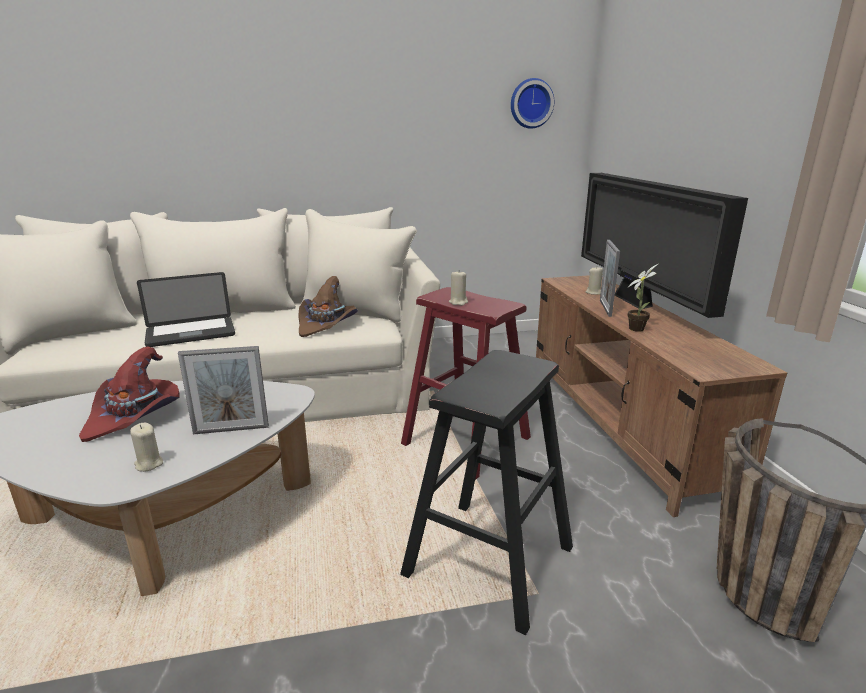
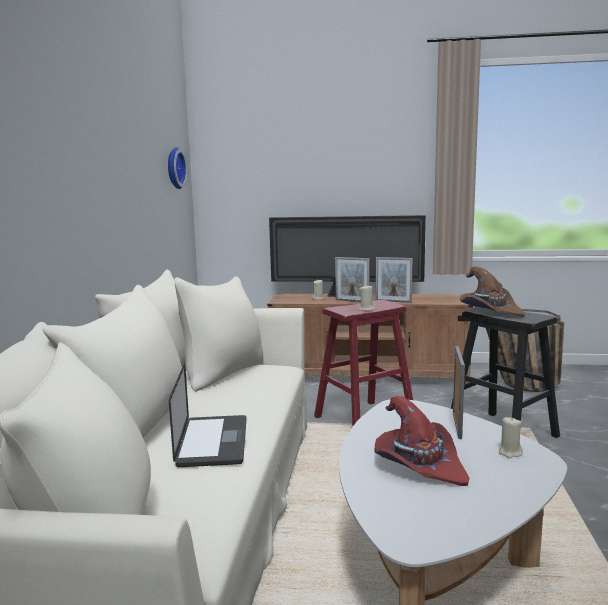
camera: 70 degrees left, 10 degrees down
brown hat [298,276,358,337] -> brown hat moved to [460,266,525,317]
potted plant [627,264,658,332] -> picture frame [376,257,413,303]

